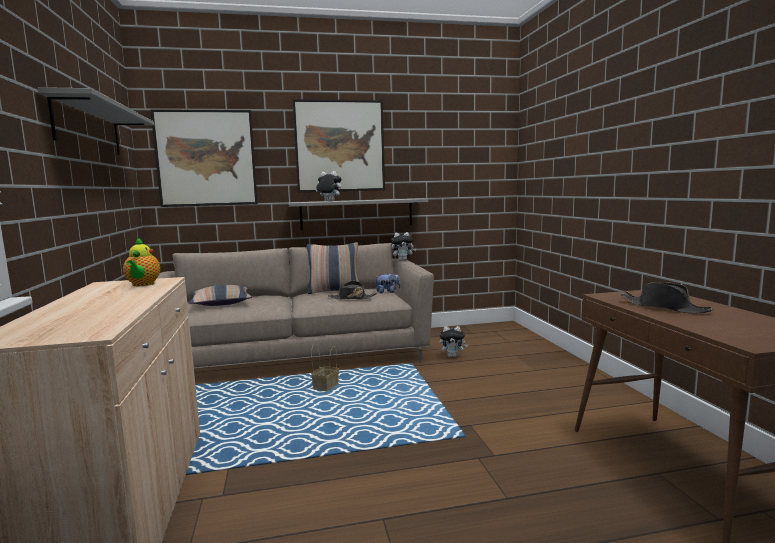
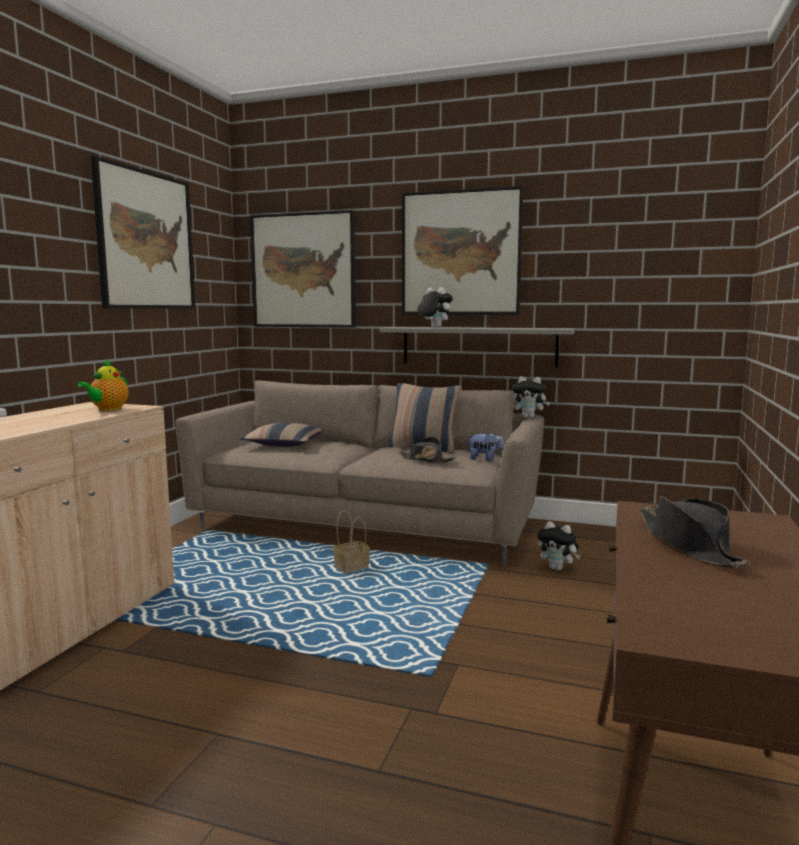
camera: 30 degrees right, 0 degrees up
grey shelf [38,87,155,155] -> picture [90,156,195,308]

